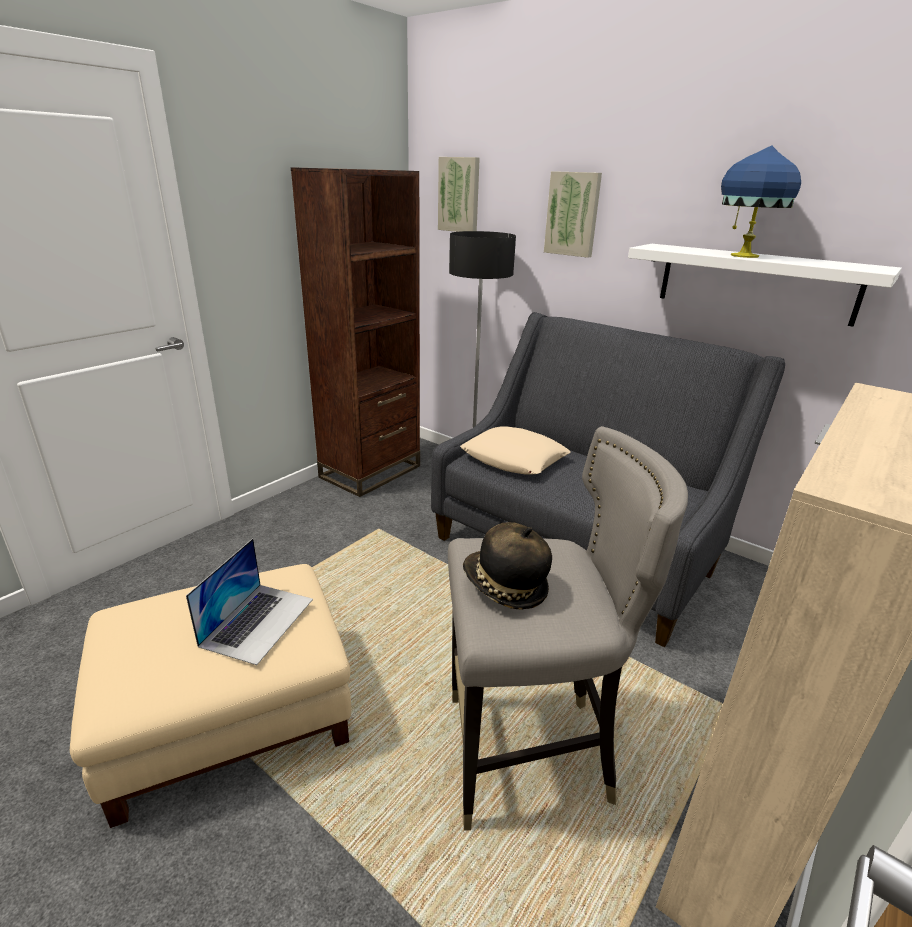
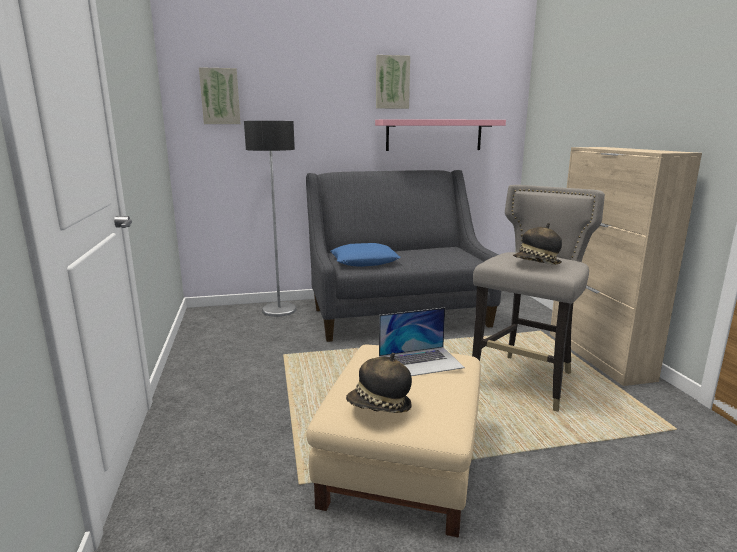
camera: 50 degrees left, 10 degrees down
laptop [186,538,313,665] -> laptop turned 105 degrees clockwise [379,307,465,376]
brown bookcase [291,167,420,497] -> none
beige pillow [460,426,571,475] -> blue pillow [330,243,400,267]
picture [544,171,602,258] -> picture moved to [376,55,410,109]
white shelf [628,244,902,327] -> pink shelf [375,119,506,151]
blue table lamp [721,146,801,258] -> none
none -> hat [346,353,412,413]

